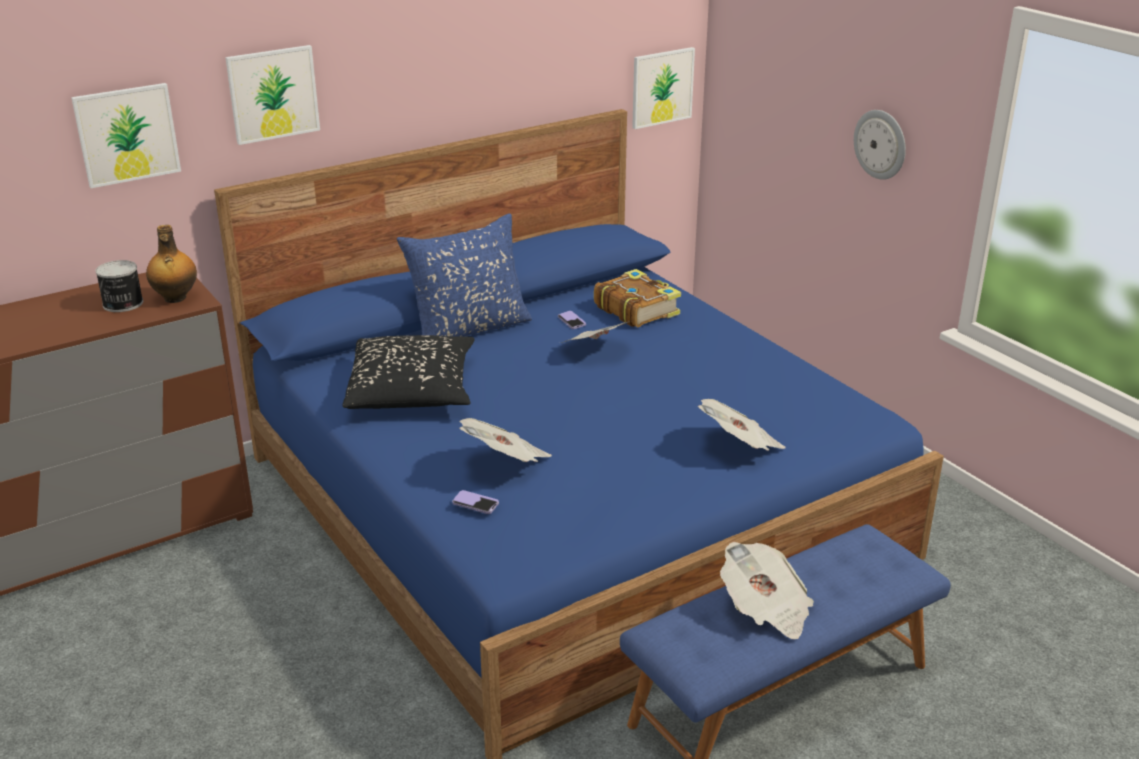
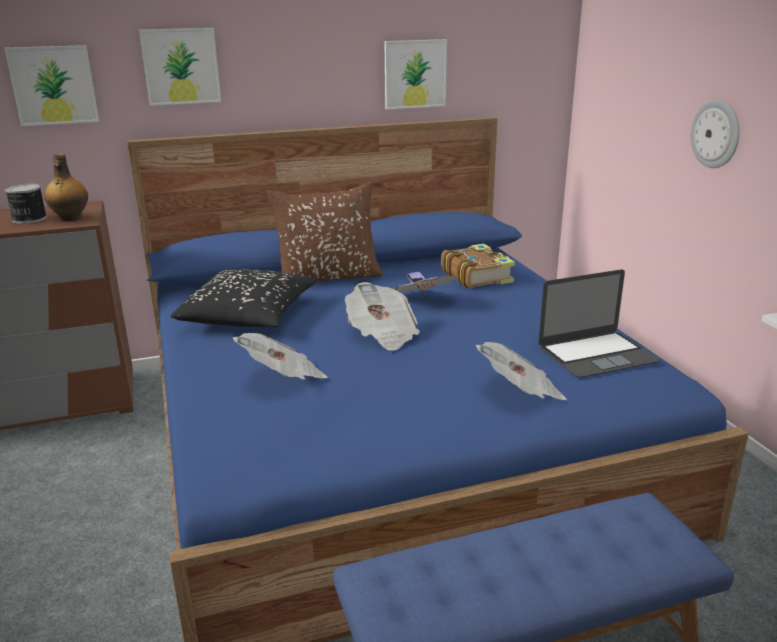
camera: 15 degrees right, 5 degrees down
blue pillow [397,213,532,337] -> brown pillow [266,182,383,282]
phone [452,490,499,514] -> none
picture [632,47,695,129] -> picture moved to [385,39,447,110]
newspaper [720,542,814,639] -> newspaper moved to [345,282,420,351]
none -> laptop [539,269,660,378]

